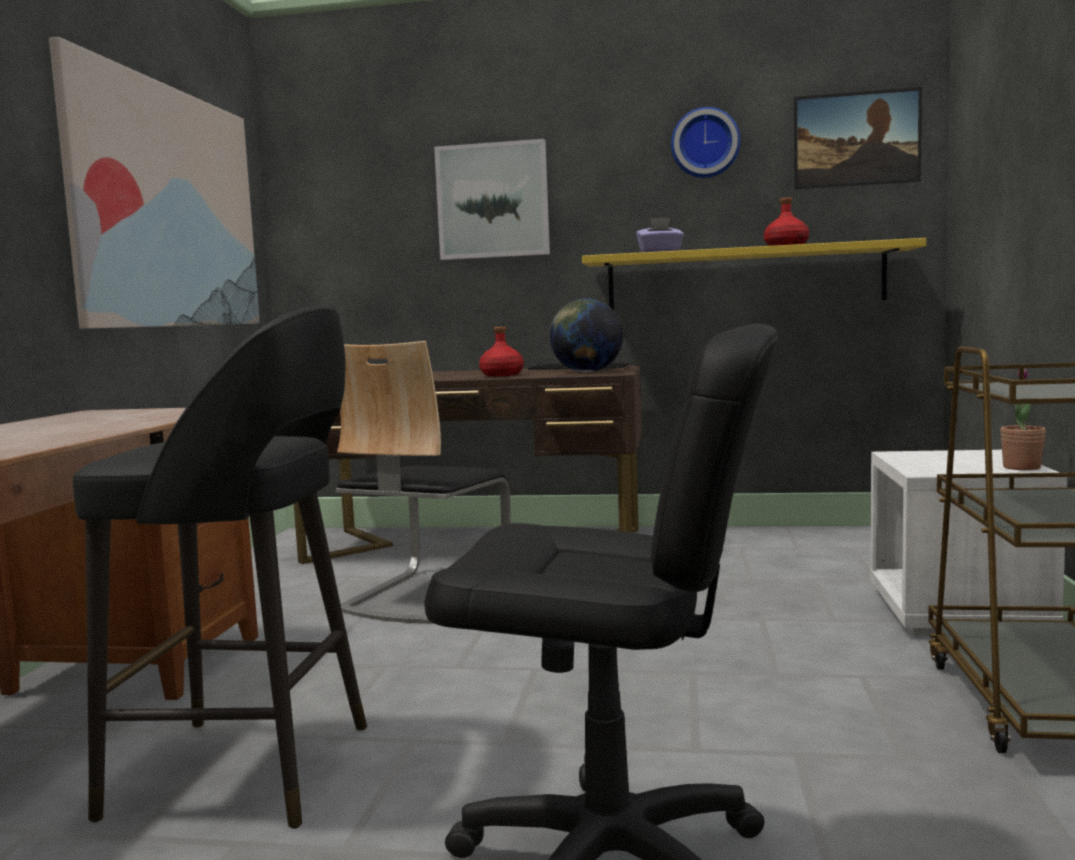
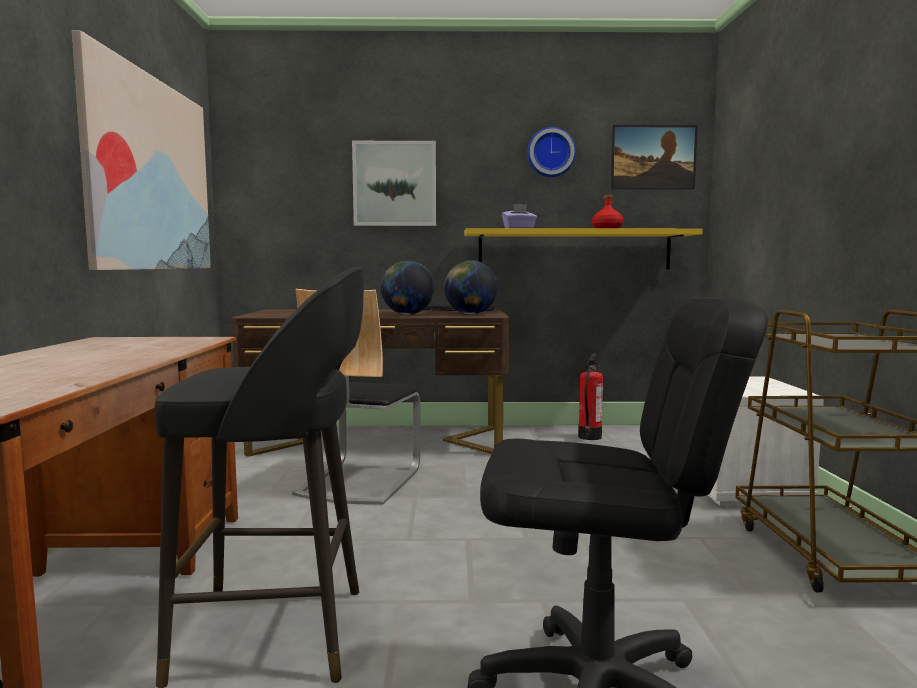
camera: 10 degrees left, 0 degrees up
red bottle [479,327,524,377] -> globe [381,261,434,315]
potted plant [1000,368,1046,470] -> none
none -> fire extinguisher [578,353,603,440]

